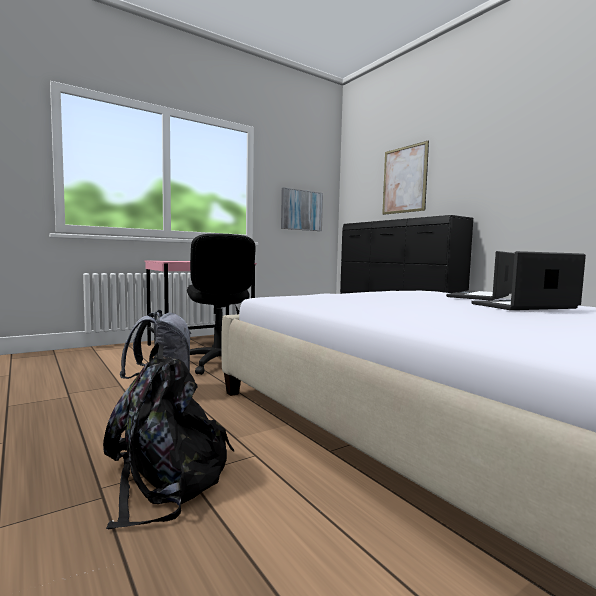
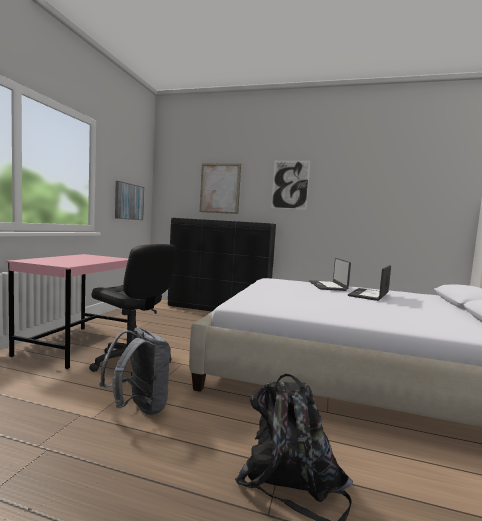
camera: 40 degrees left, 0 degrees up
none -> picture [271,161,310,210]

